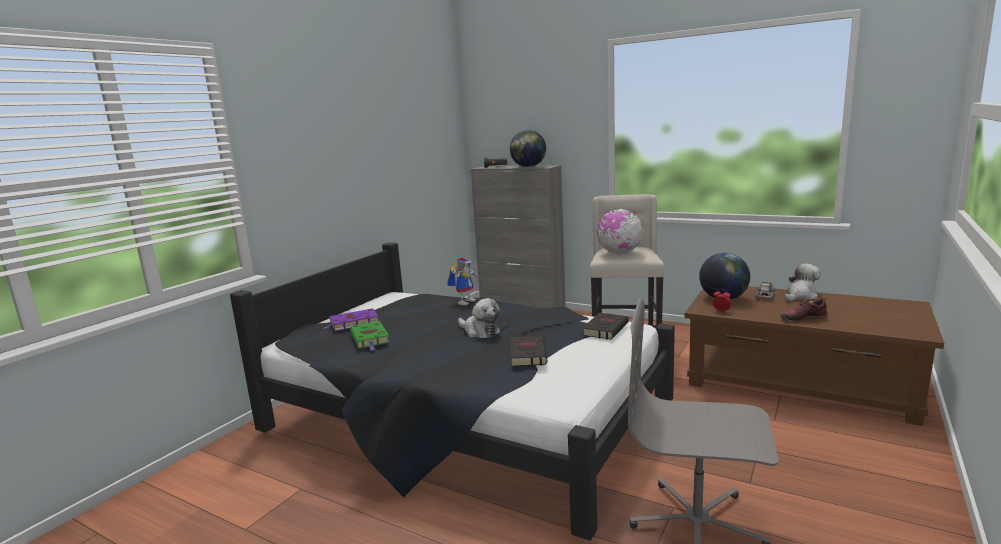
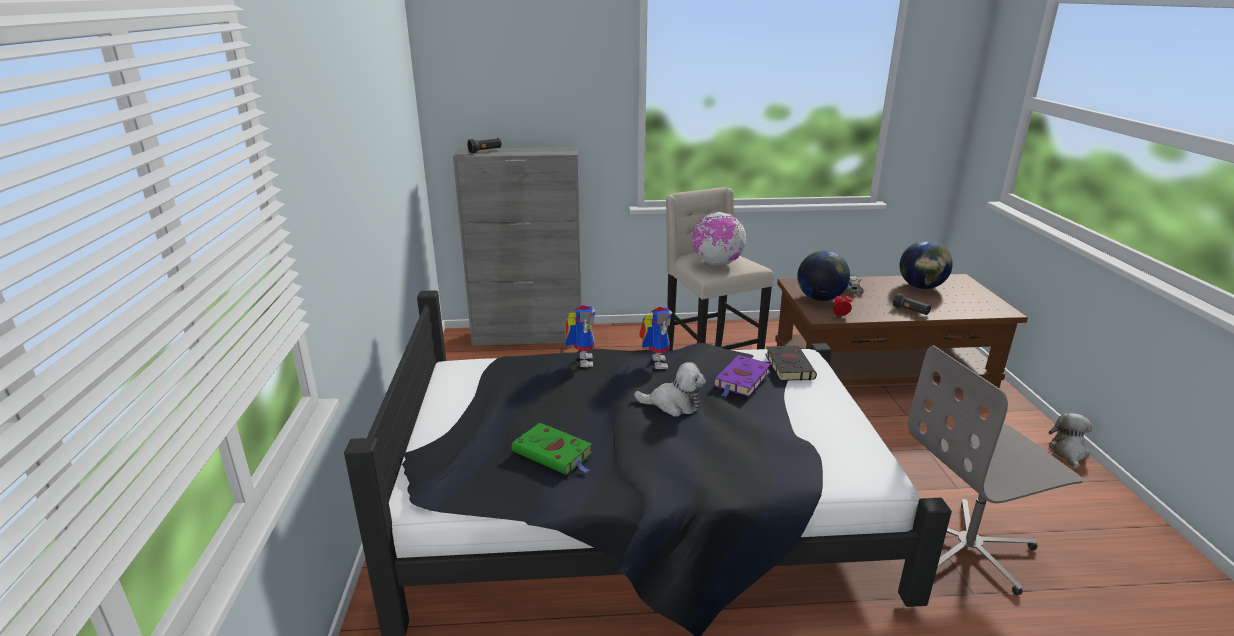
camera: 35 degrees left, 10 degrees up
purple book [324,308,378,331] -> purple book moved to [713,355,771,397]
globe [510,130,546,167] -> globe moved to [900,240,953,289]
black book [510,336,548,366] -> none
shoe [781,297,828,322] -> black flashlight [893,293,931,315]
plush toy [785,264,820,301] -> plush toy moved to [1049,413,1092,470]
none -> toy robot [639,307,672,369]

